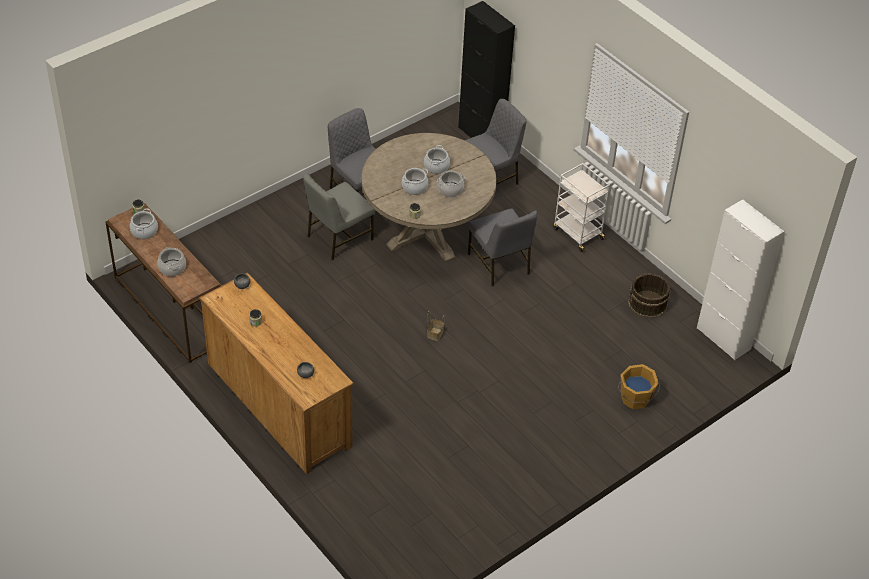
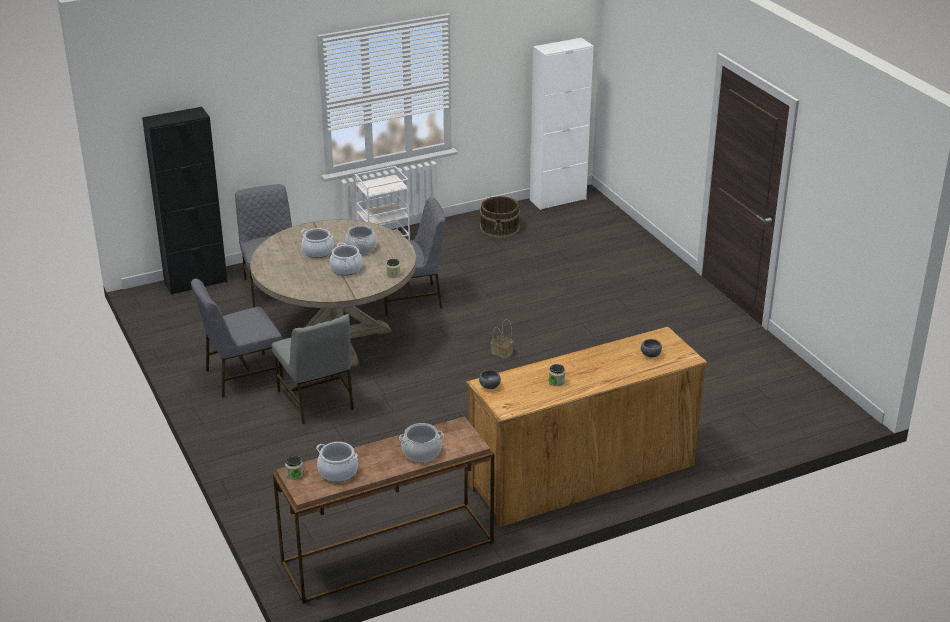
camera: 75 degrees left, 15 degrees down
orange bucket [618,364,660,409] -> none

